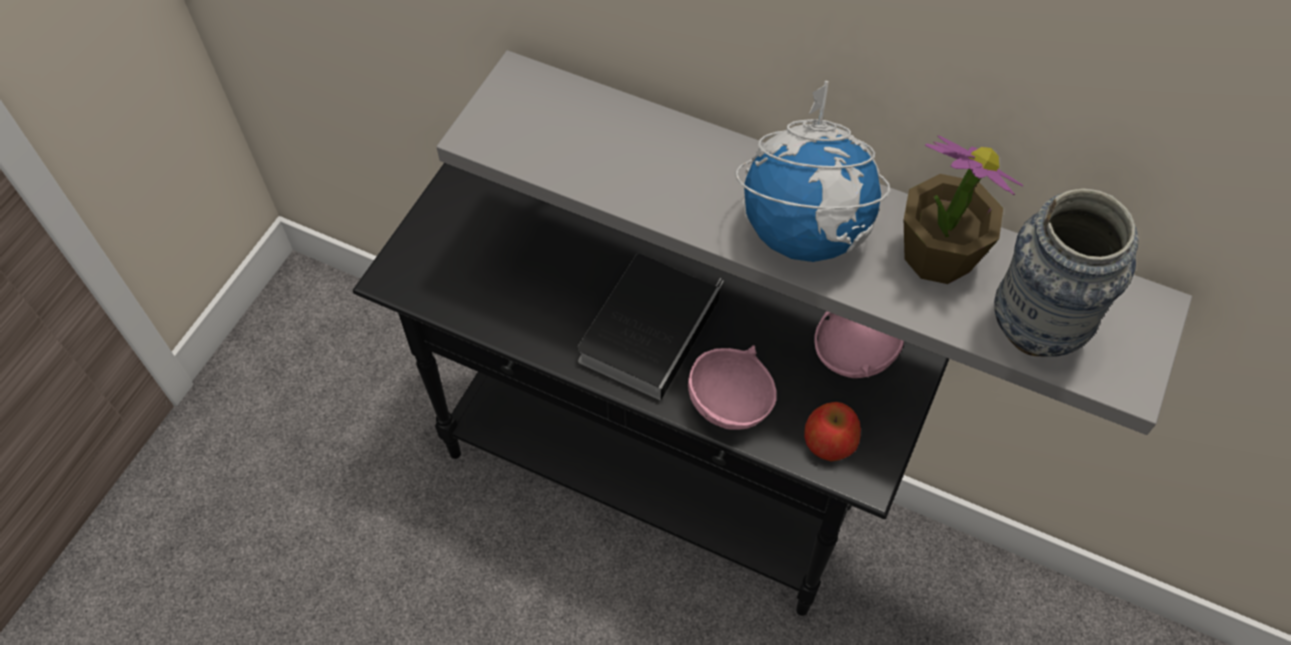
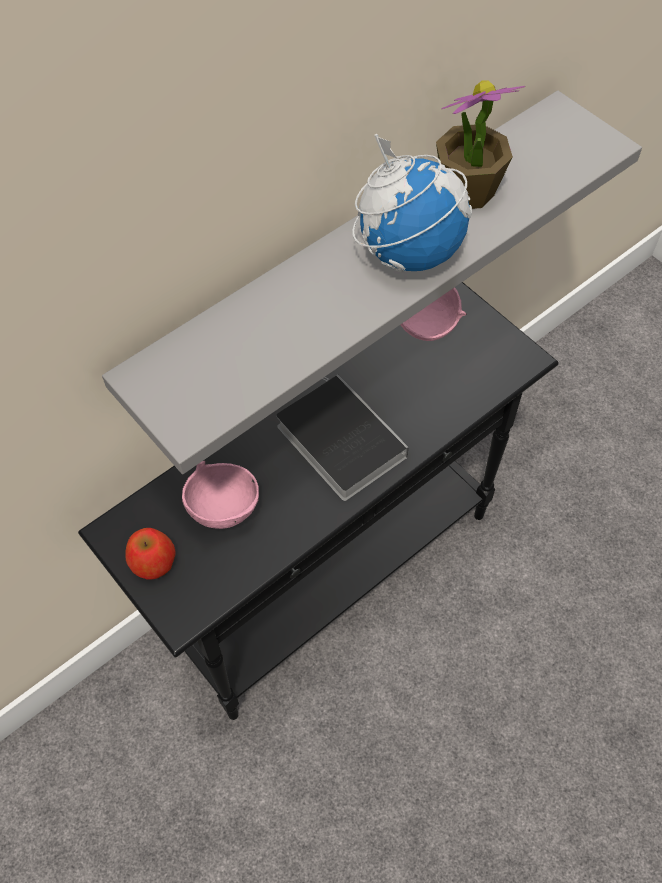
camera: 65 degrees left, 0 degrees up
pink bowl [688,345,777,430] -> pink bowl moved to [182,461,259,529]
apple [804,402,861,462] -> apple moved to [125,528,176,580]
vase [994,189,1139,357] -> none

